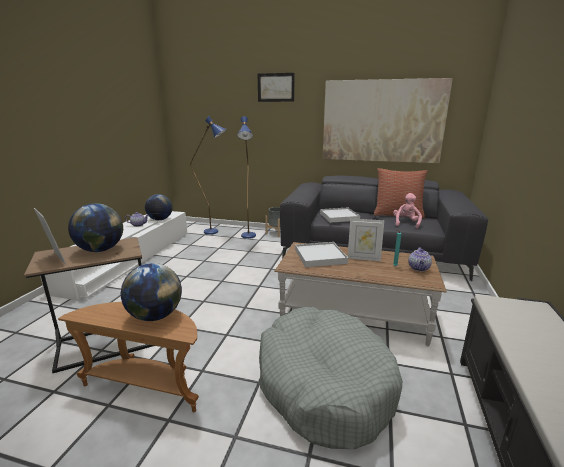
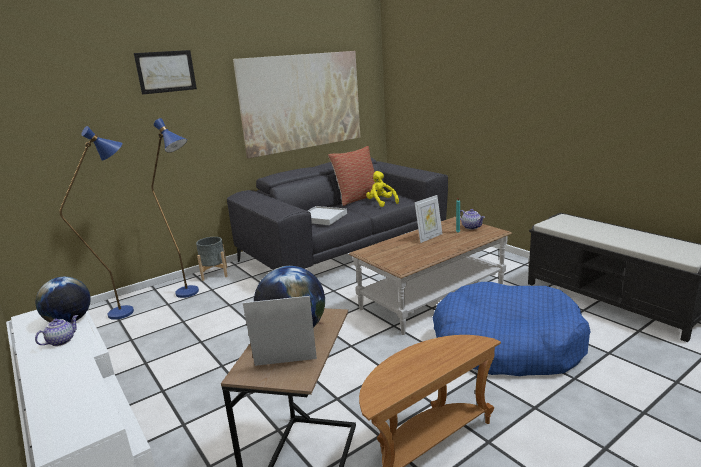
camera: 50 degrees left, 0 degrees up
globe [121,263,182,321] -> none
grey dog bed [259,307,402,449] -> blue dog bed [433,282,591,376]
white tray [295,242,348,267] -> none
pink plush toy [393,193,422,229] -> yellow plush toy [366,171,399,207]

